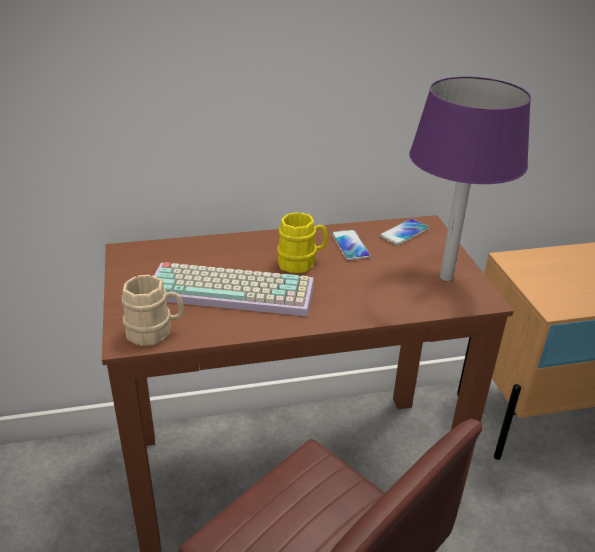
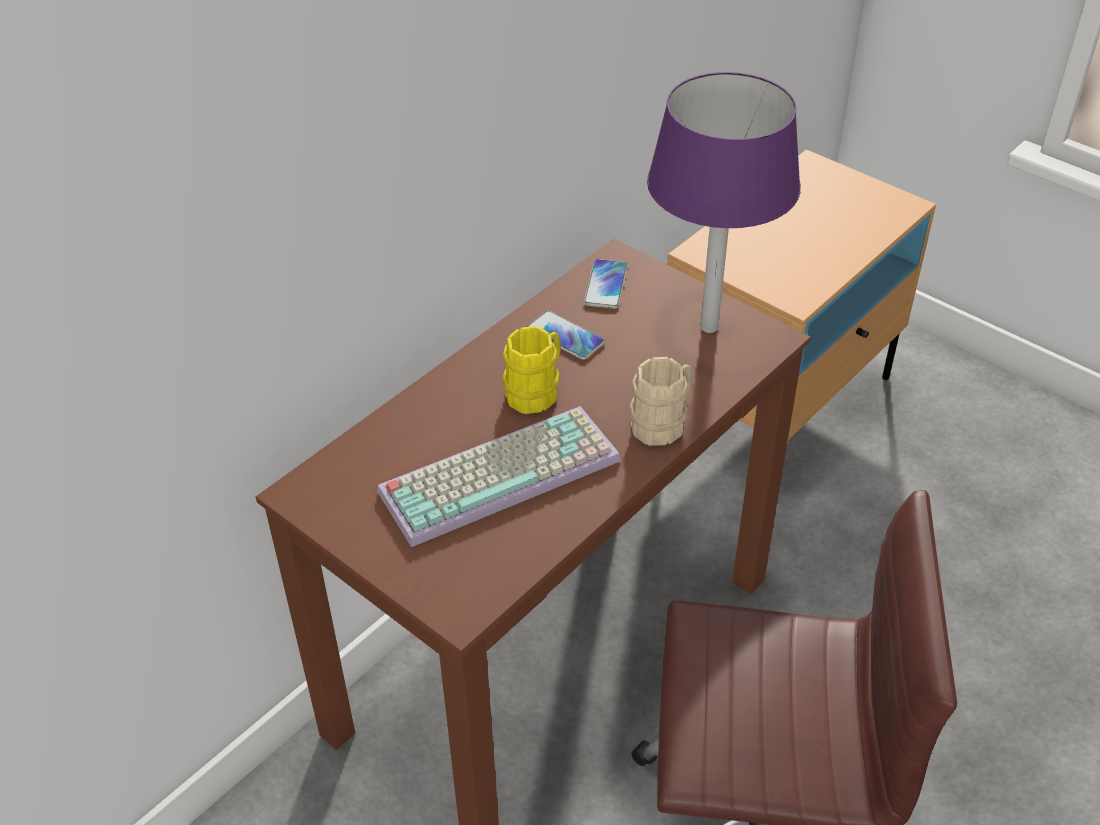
camera: 35 degrees left, 10 degrees up
beige mug [122,275,184,346] -> beige mug moved to [629,357,692,446]

